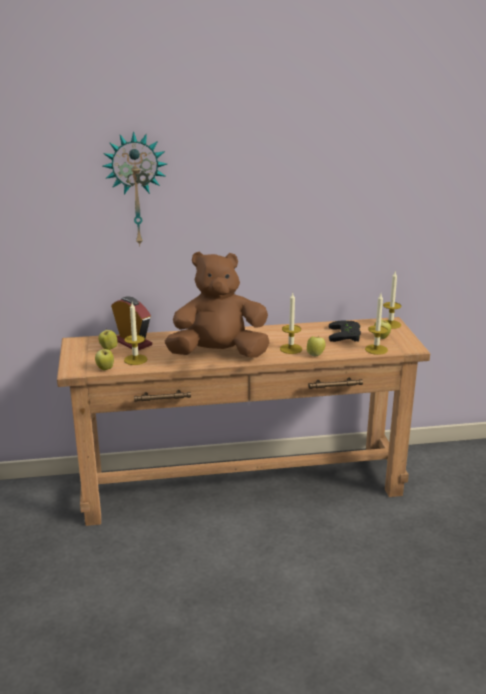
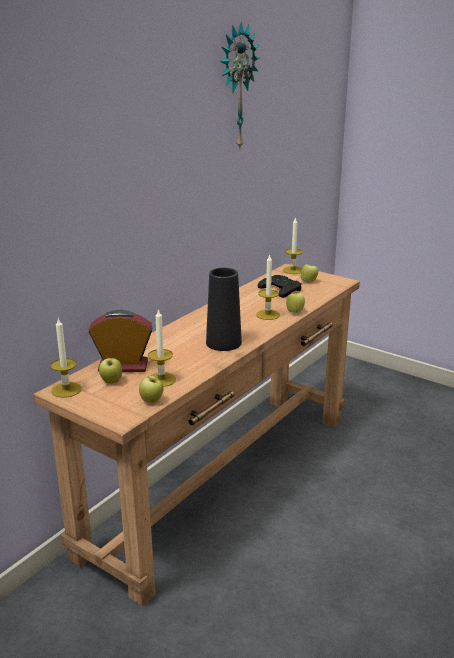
camera: 45 degrees left, 0 degrees up
wall clock [103,131,167,247] -> wall clock moved to [220,22,260,148]
brown plush toy [165,252,270,358] -> black vase [206,268,242,351]
candle [365,294,388,355] -> candle moved to [51,317,82,398]

